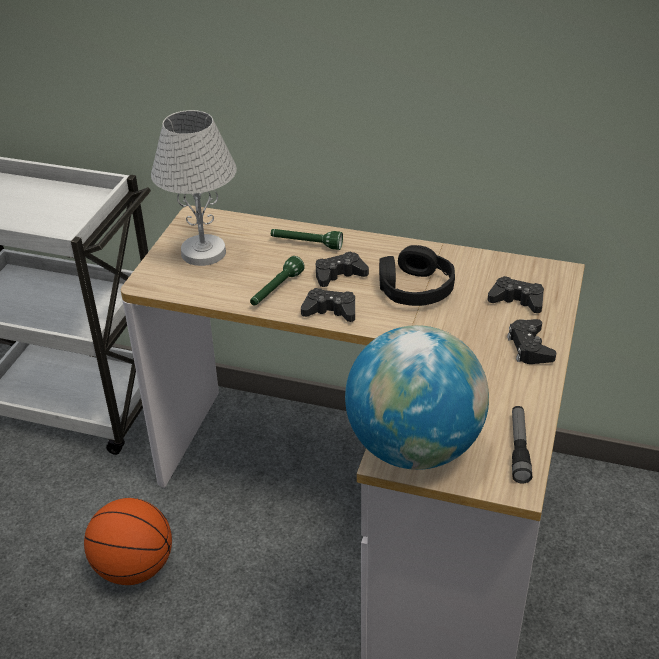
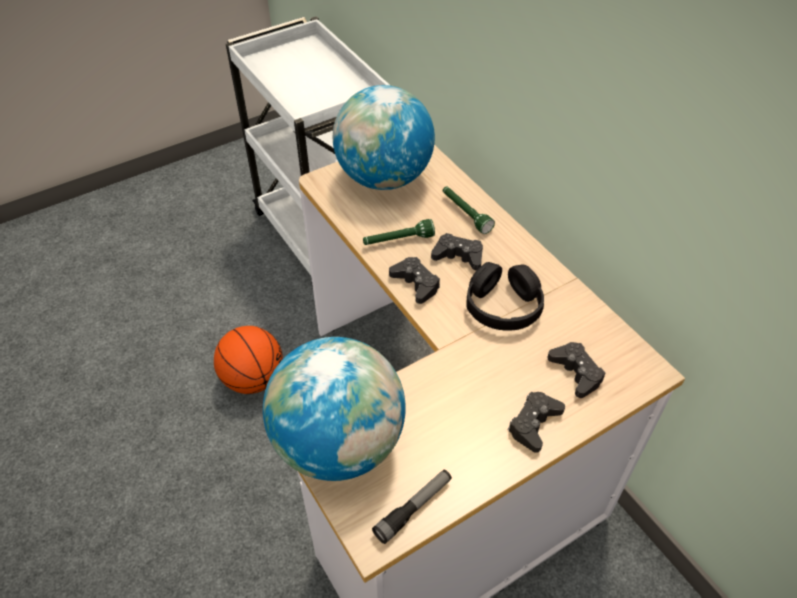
camera: 40 degrees right, 10 degrees up
white table lamp [151,110,237,266] -> globe [333,85,435,190]

